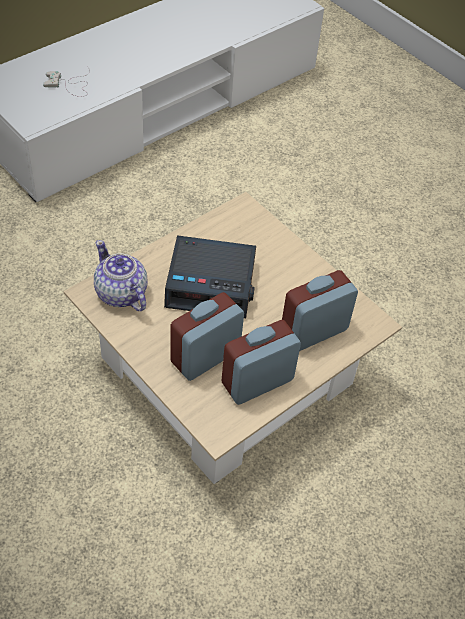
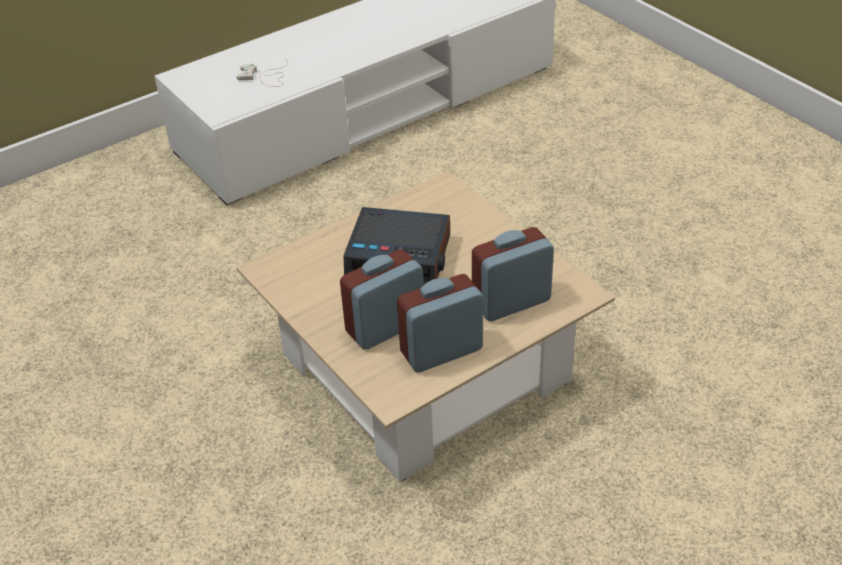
camera: 10 degrees right, 10 degrees down
teapot [94,240,148,311] -> none

